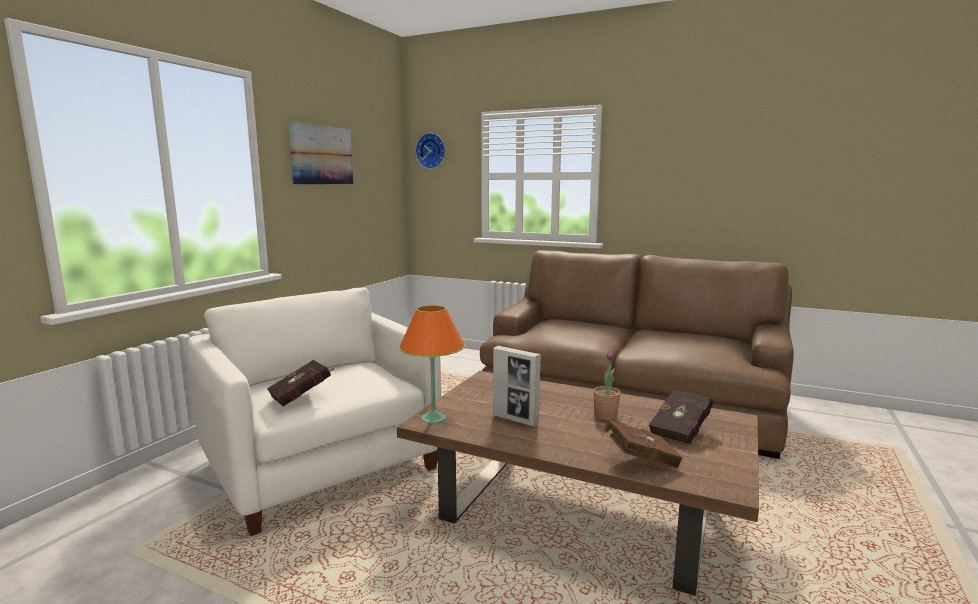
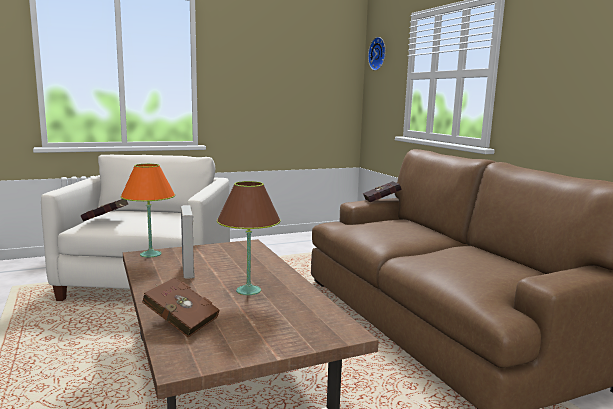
camera: 40 degrees right, 0 degrees up
picture [288,122,353,184] -> none
potted plant [593,352,621,420] -> brown table lamp [217,181,280,295]
red book [649,389,713,444] -> red book moved to [363,181,402,202]

